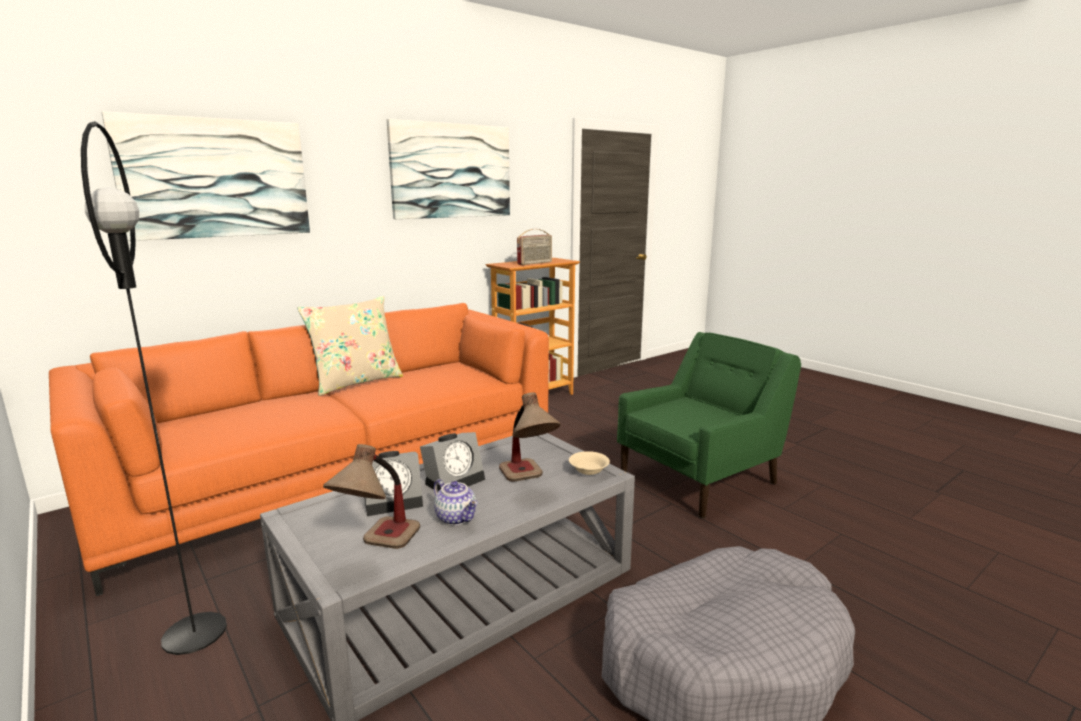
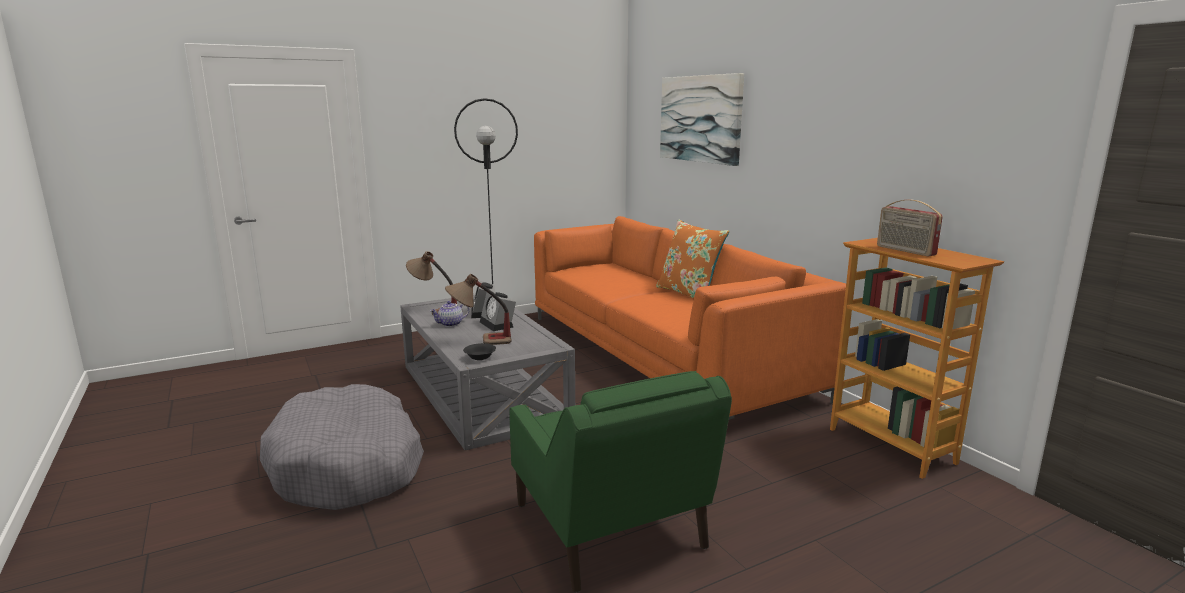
camera: 100 degrees right, 0 degrees up
beige pillow [297,296,403,396] -> orange pillow [656,219,730,298]
picture [386,119,510,219] -> none
beige bowl [569,451,610,475] -> black bowl [463,343,496,360]

